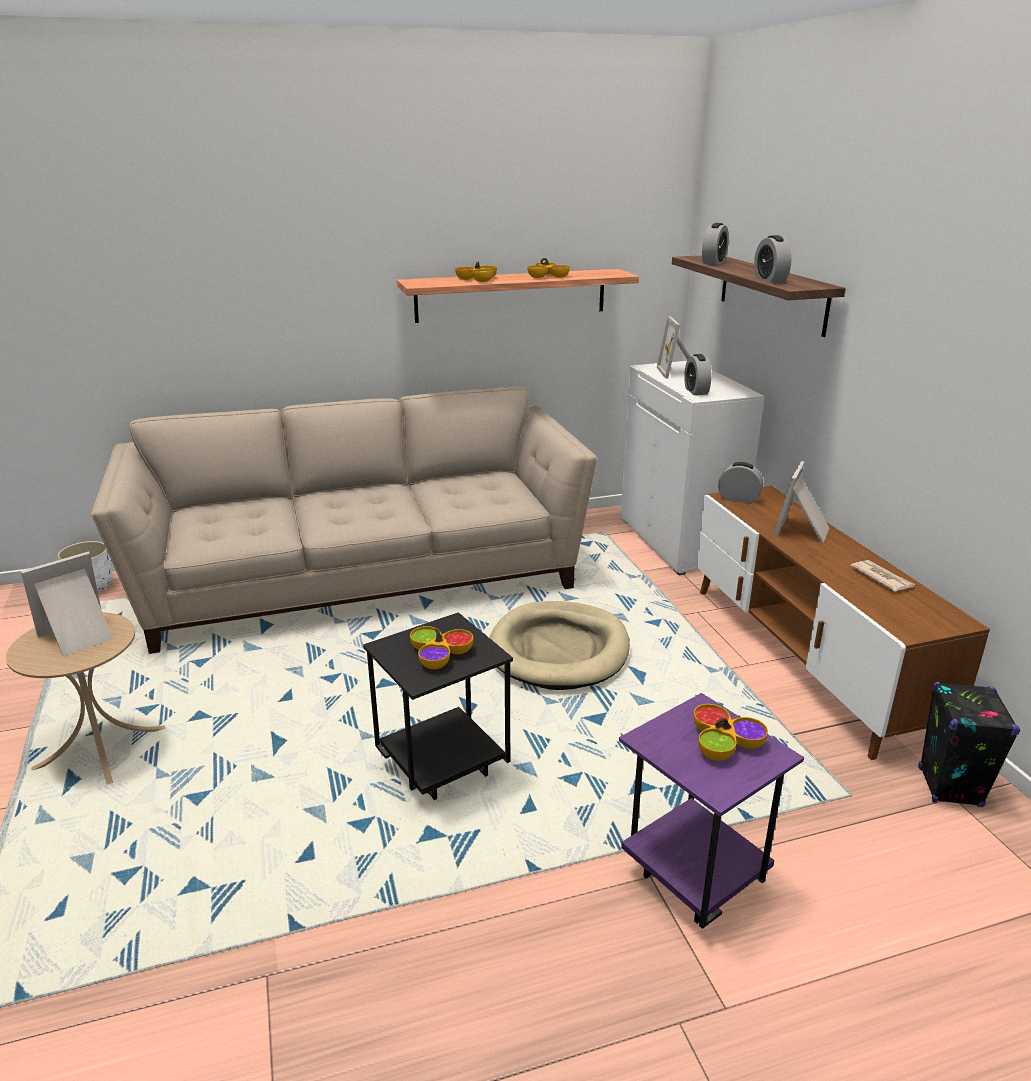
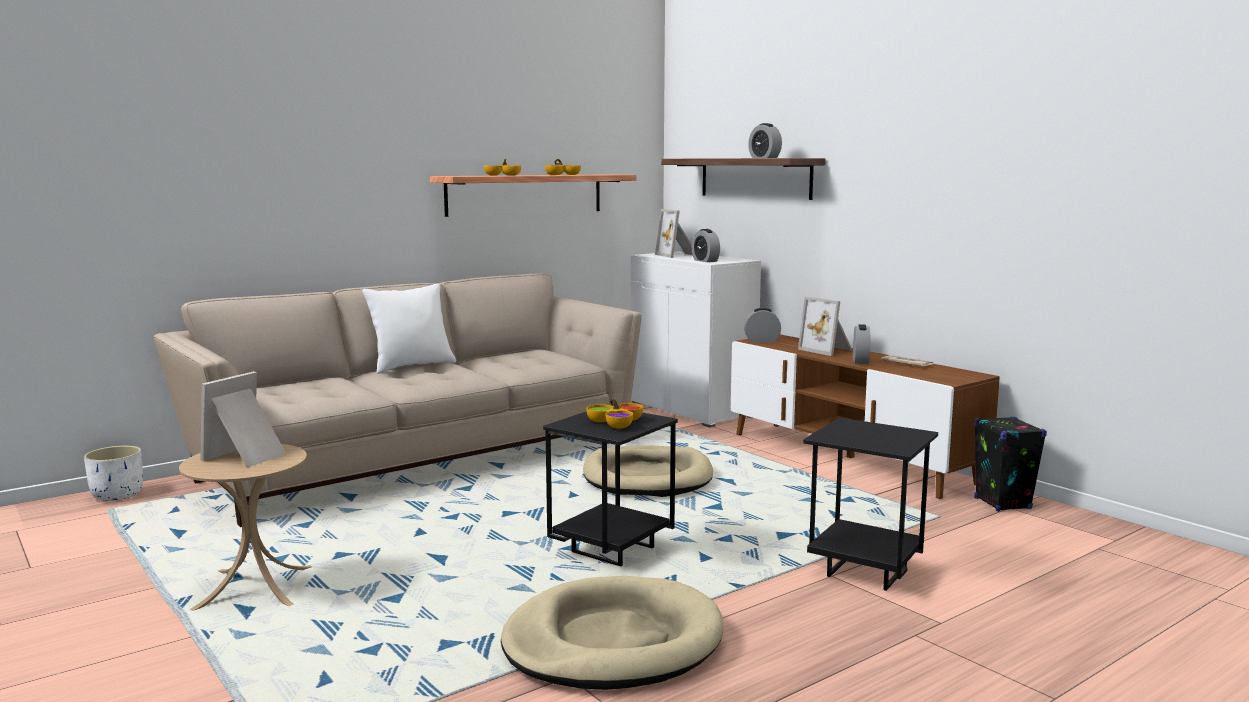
camera: 20 degrees left, 15 degrees down
purple side table [619,693,804,929] -> black side table [803,418,938,591]
bowl [693,704,768,761] -> none
alarm clock [702,223,729,265] -> alarm clock moved to [853,324,870,364]
picture frame [773,461,829,543] -> picture frame turned 45 degrees counterclockwise [798,296,852,356]
none -> white pillow [362,284,456,374]
none -> beige dog bed [501,576,724,690]

